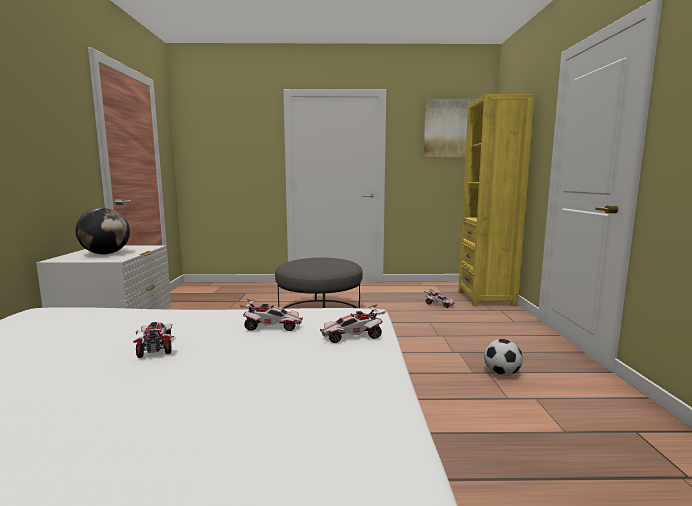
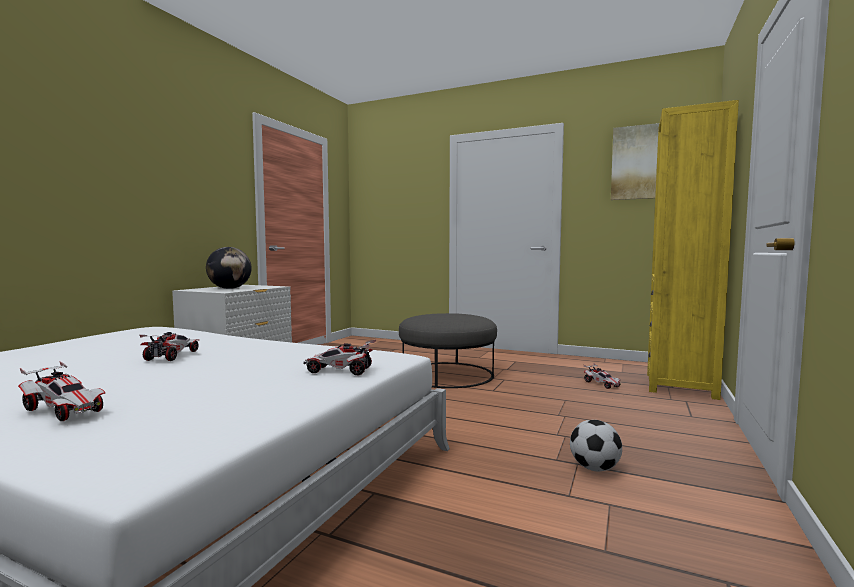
camera: 25 degrees right, 5 degrees down
toy car [240,298,303,331] -> toy car moved to [18,361,106,421]

